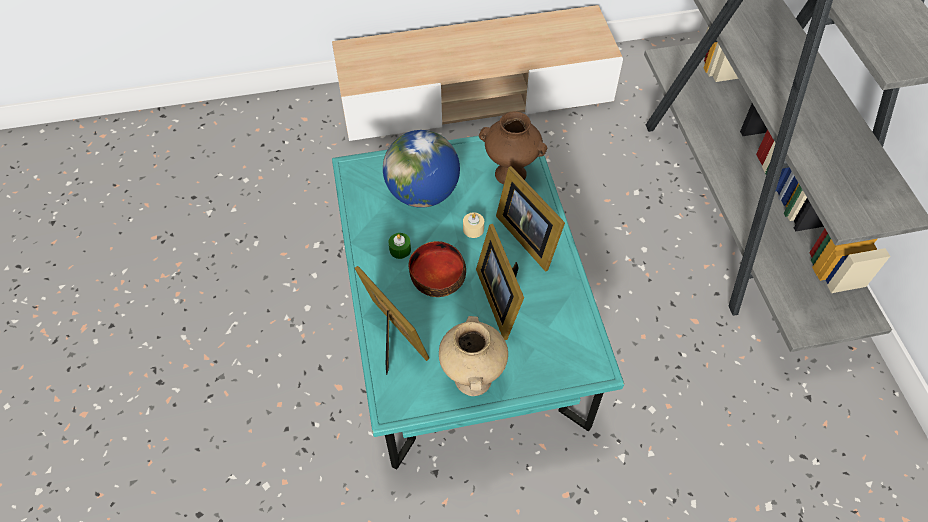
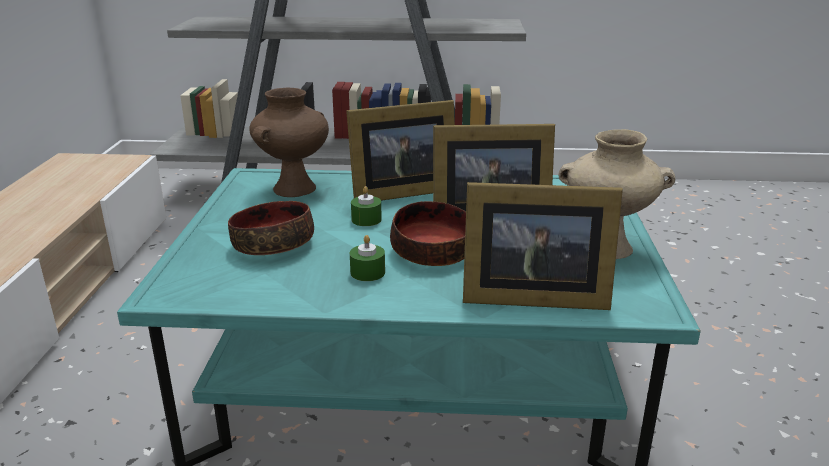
camera: 75 degrees left, 30 degrees down
picture frame [354,266,429,375] -> picture frame turned 150 degrees counterclockwise [463,182,623,310]
globe [383,130,460,208] -> bowl [228,201,314,255]
beige candle [463,212,484,238] -> green candle [351,186,382,226]

